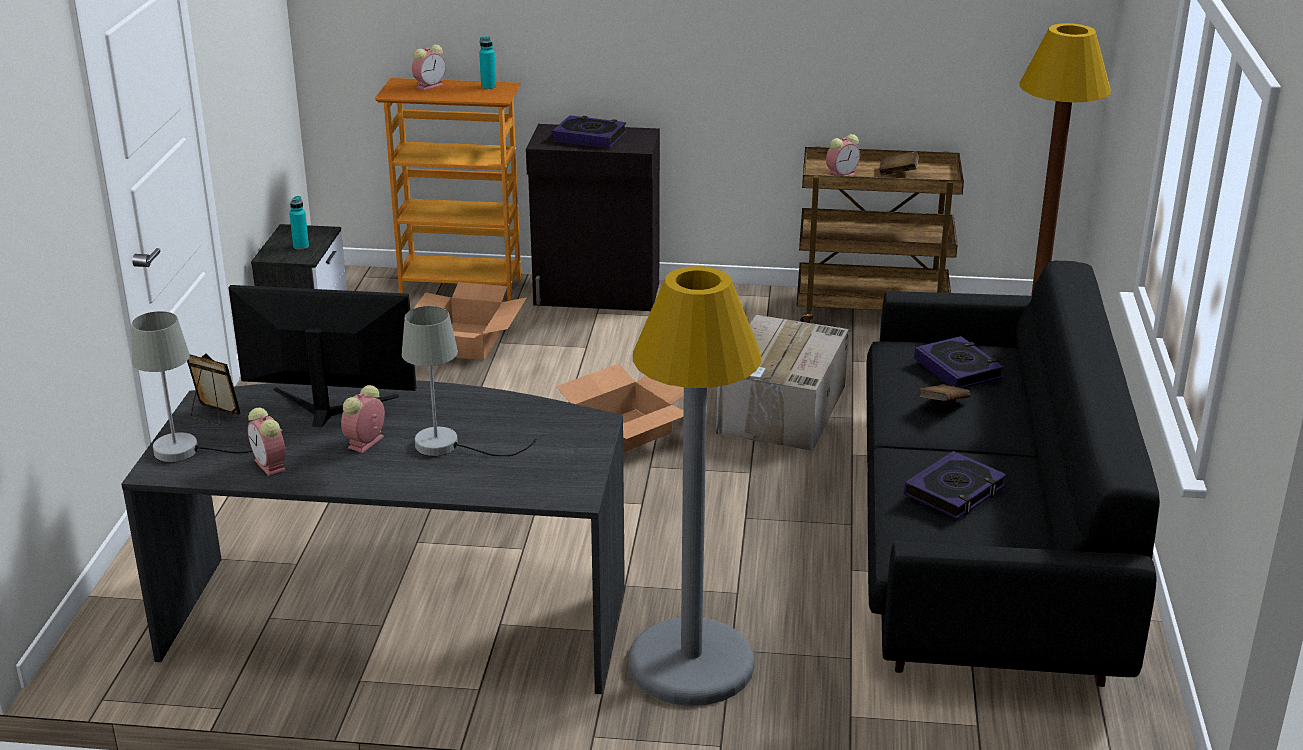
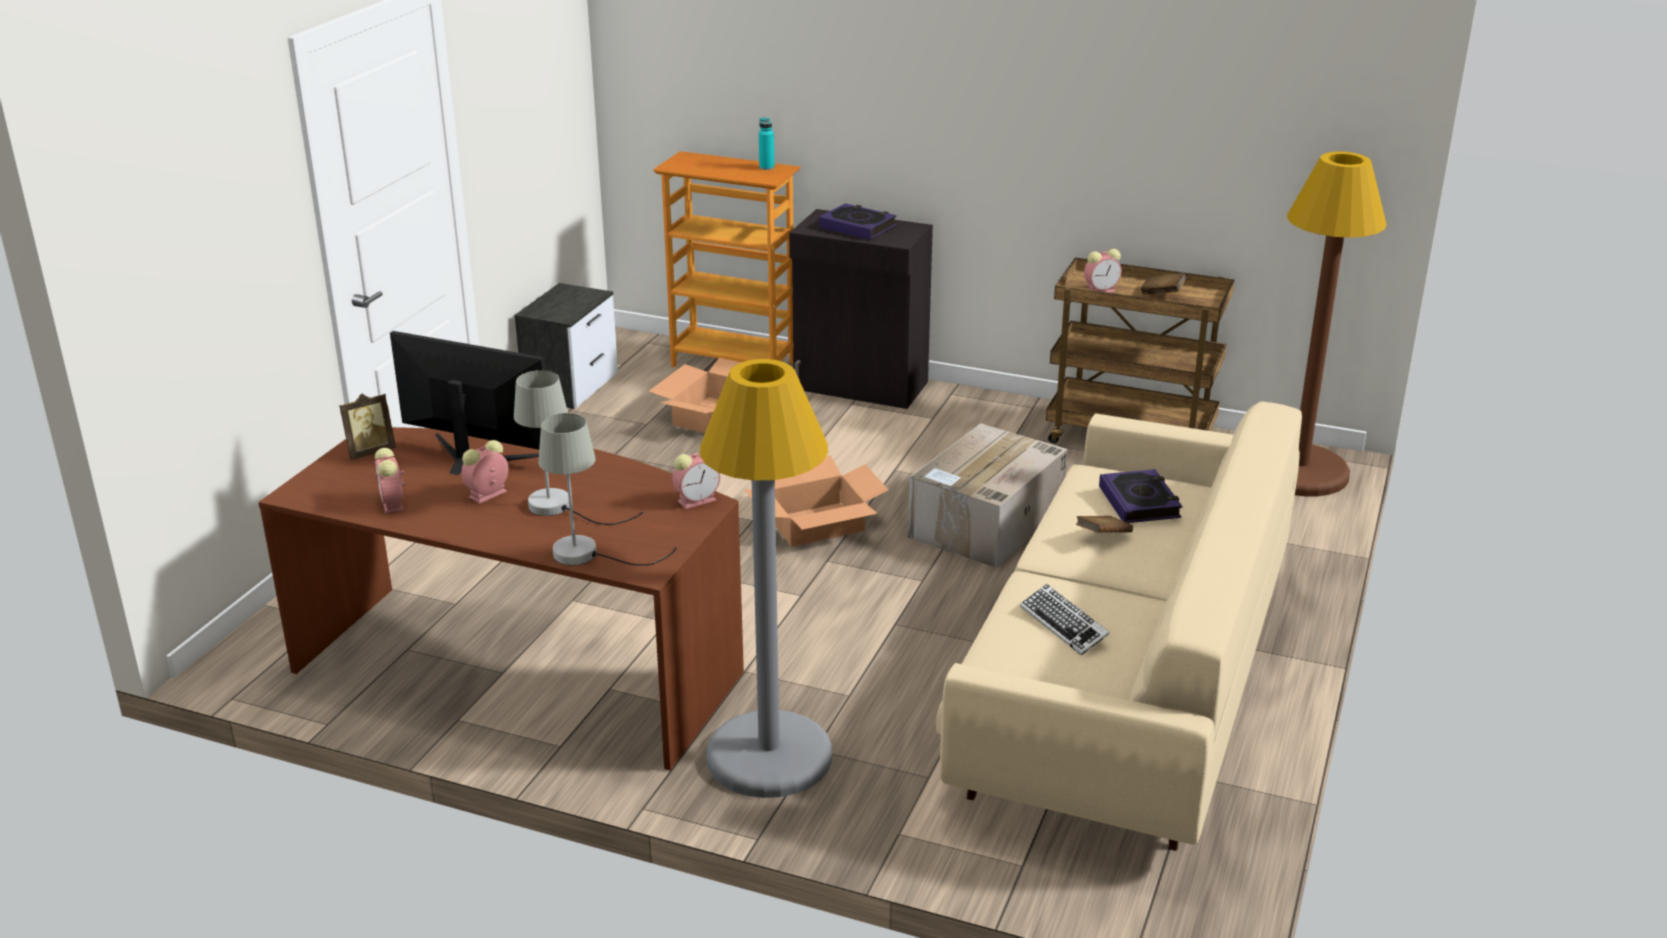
camera: 15 degrees right, 0 degrees up
grey desk [121,381,625,694] -> brown desk [258,427,744,770]
grey table lamp [132,311,253,462] -> grey table lamp moved to [538,413,677,566]
picture frame [187,354,240,425] -> picture frame turned 105 degrees clockwise [339,393,396,460]
turquoise bottle [289,196,309,250] -> none
alarm clock [412,44,446,91] -> alarm clock moved to [672,453,720,509]
black sofa [866,261,1160,687] -> beige sofa [936,402,1302,851]
book [904,451,1007,519] -> keyboard [1020,584,1110,655]

